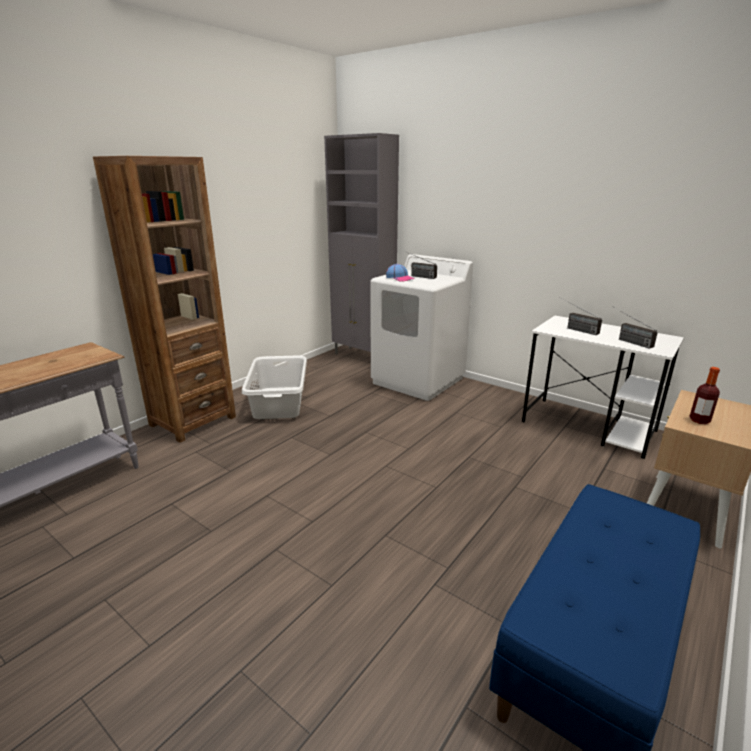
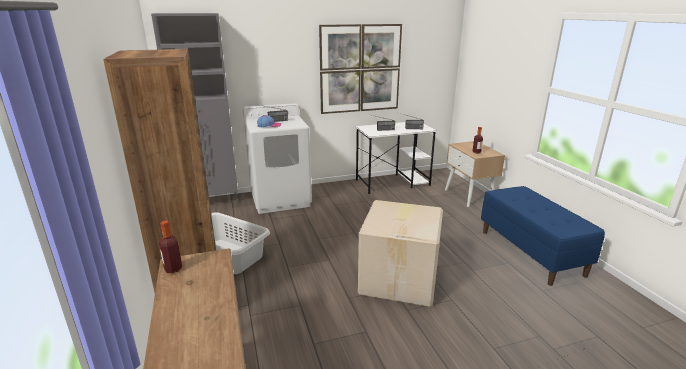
camera: 55 degrees left, 0 degrees up
none -> bottle [159,221,182,273]
none -> picture [319,24,402,114]
none -> cardboard box [358,200,443,307]

